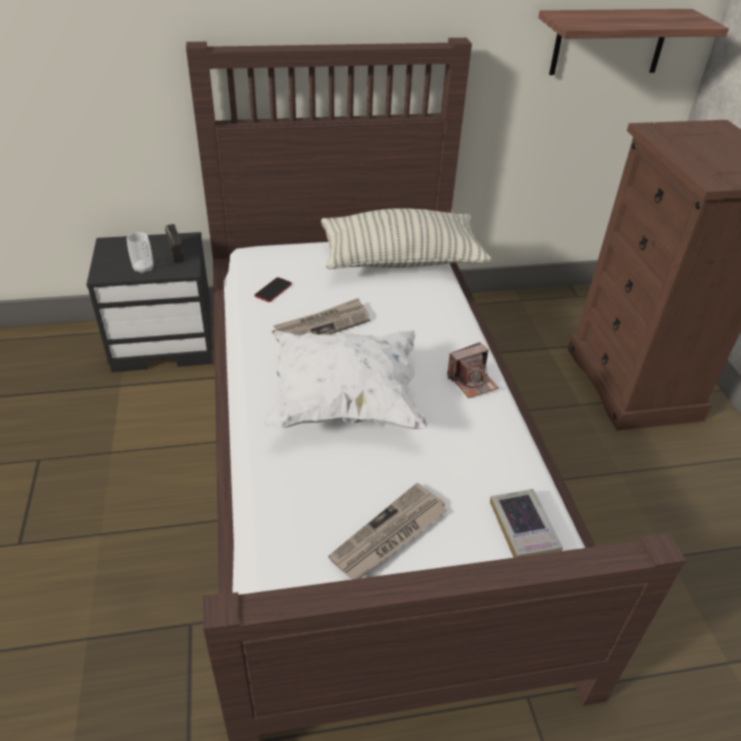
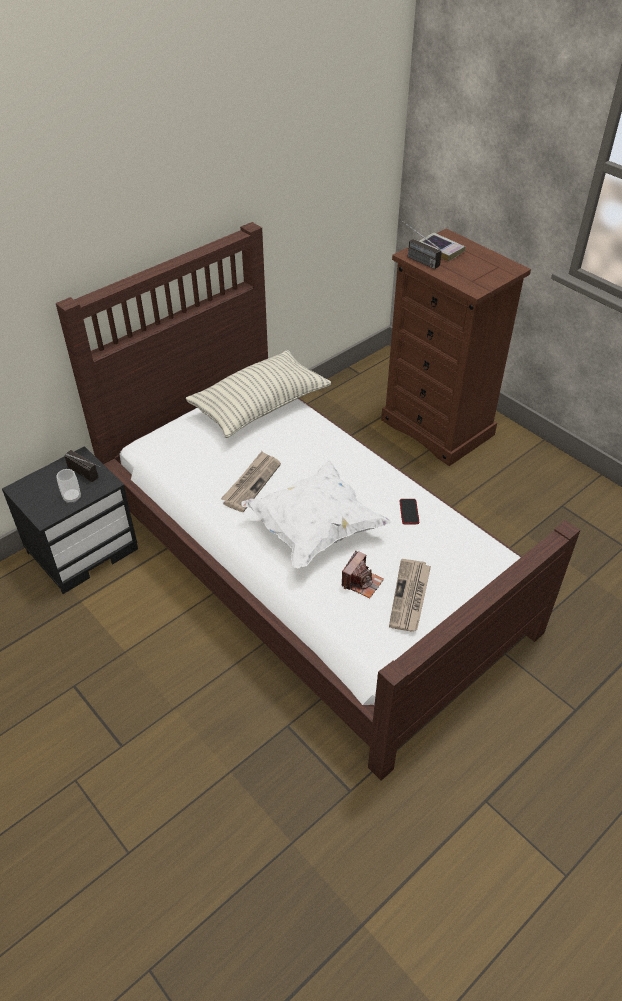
camera: 30 degrees left, 5 degrees up
phone [255,277,292,302] -> phone moved to [400,499,419,525]
camera [447,342,499,398] -> camera moved to [342,551,384,599]
book [490,489,563,558] -> book moved to [419,232,465,262]
shelf [538,9,729,75] -> none
none -> radio [400,219,442,269]

